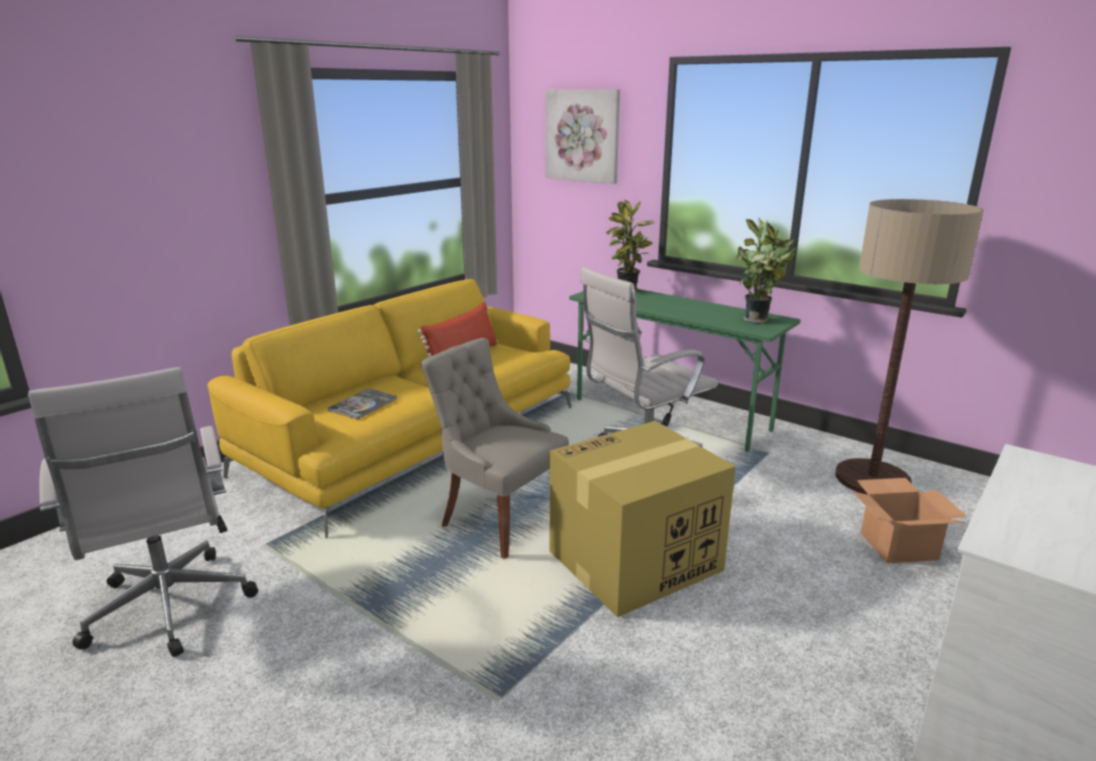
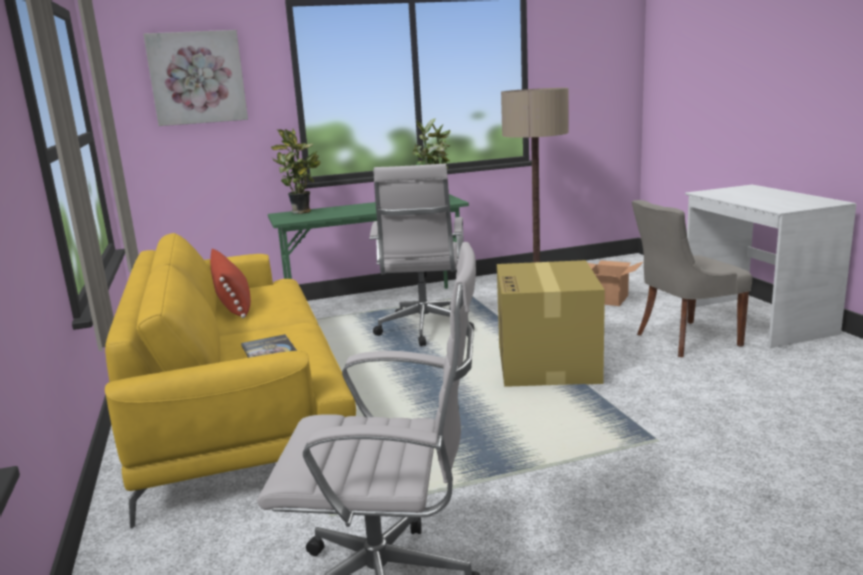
camera: 55 degrees left, 5 degrees down
grey chair [421,338,569,559] -> grey chair moved to [632,200,752,357]

